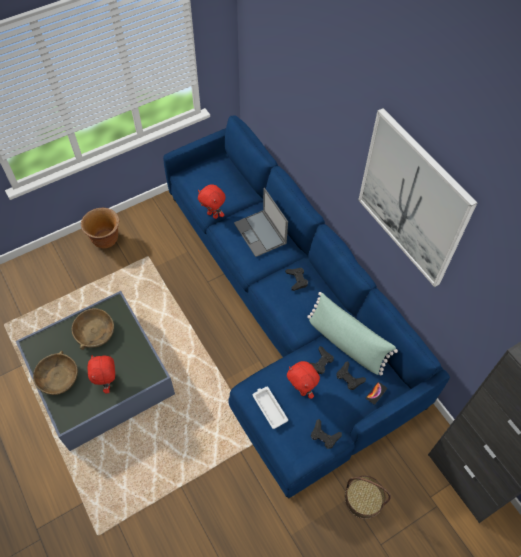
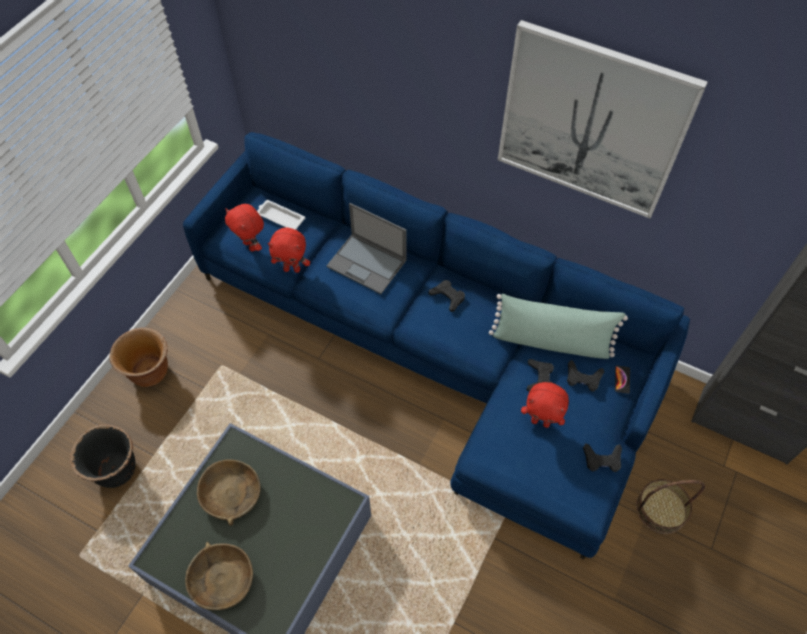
camera: 30 degrees left, 0 degrees up
red plush toy [87,355,115,394] -> red plush toy moved to [225,204,264,252]
white tray [253,387,288,429] -> white tray moved to [257,200,305,230]
none -> black planter [70,424,136,488]

